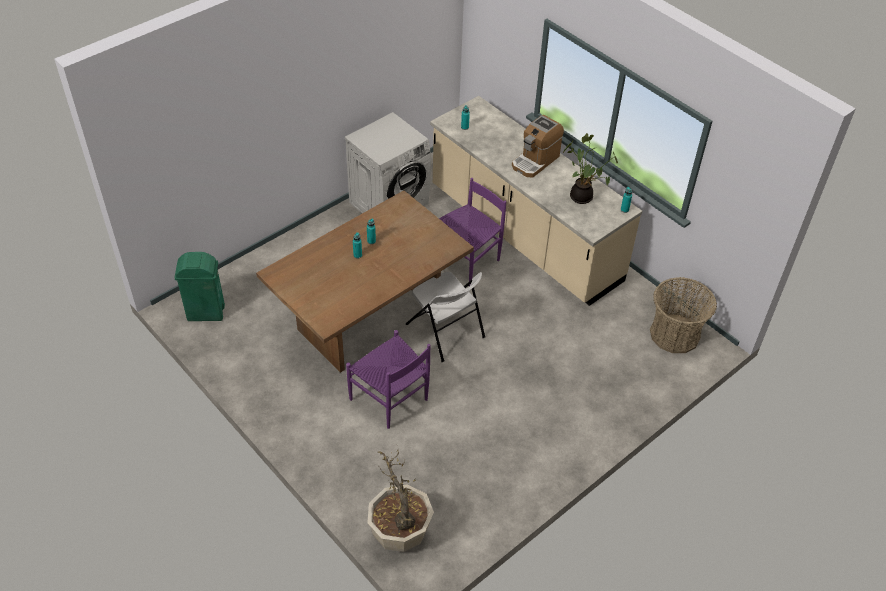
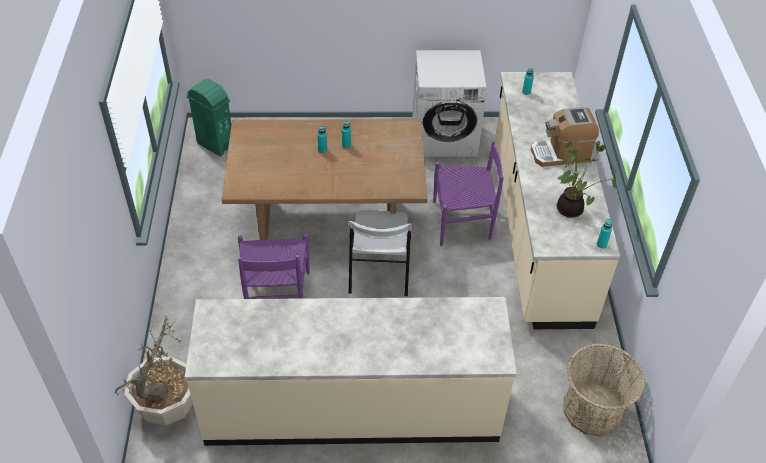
camera: 40 degrees right, 0 degrees up
none -> beige counter [185,297,517,446]

